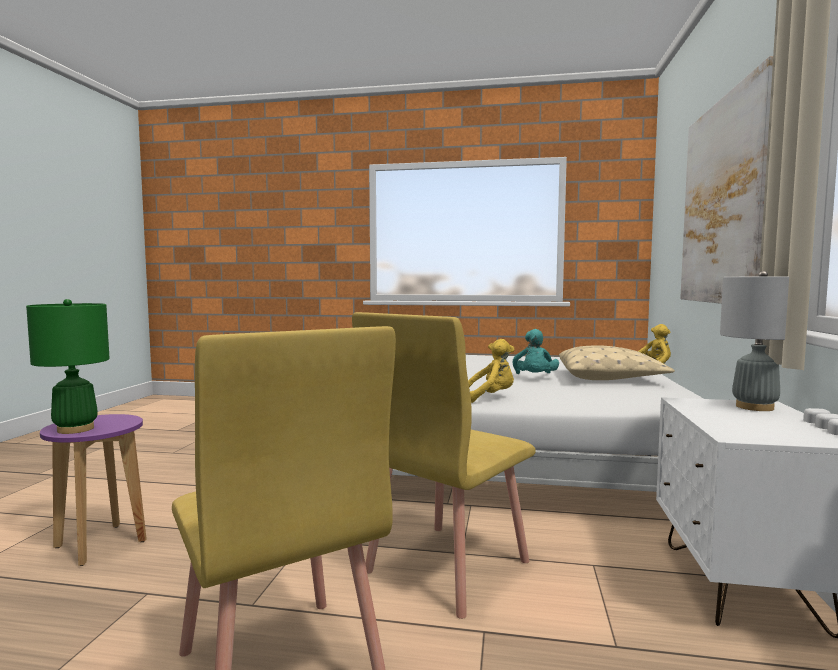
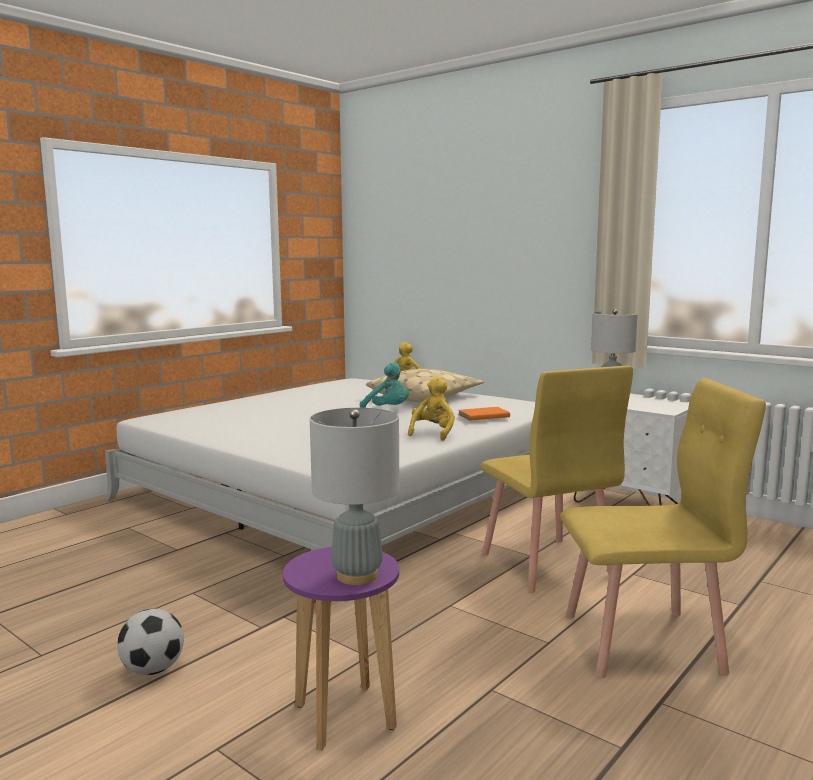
camera: 60 degrees left, 5 degrees up
green table lamp [26,299,110,434] -> grey table lamp [310,408,400,585]
picture [680,56,773,304] -> none
none -> football [117,609,184,675]
none -> orange book [459,407,510,421]

